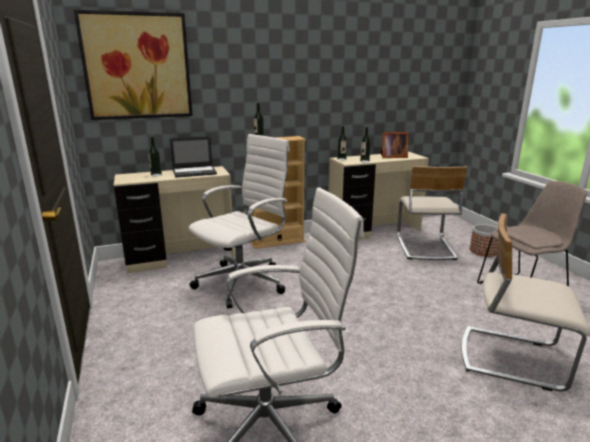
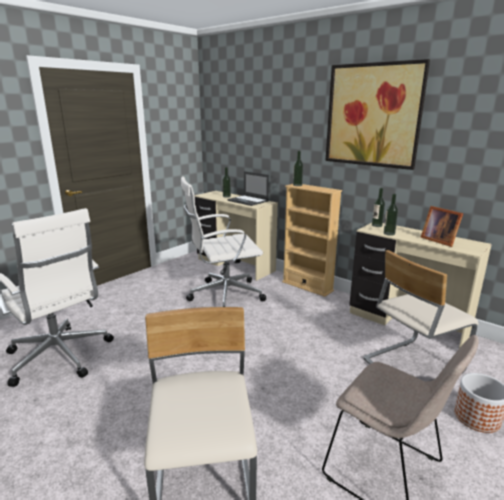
camera: 60 degrees right, 0 degrees up
picture [74,10,193,120] -> picture moved to [325,59,430,170]
white office chair [189,134,290,308] -> white office chair turned 150 degrees clockwise [181,176,266,307]

